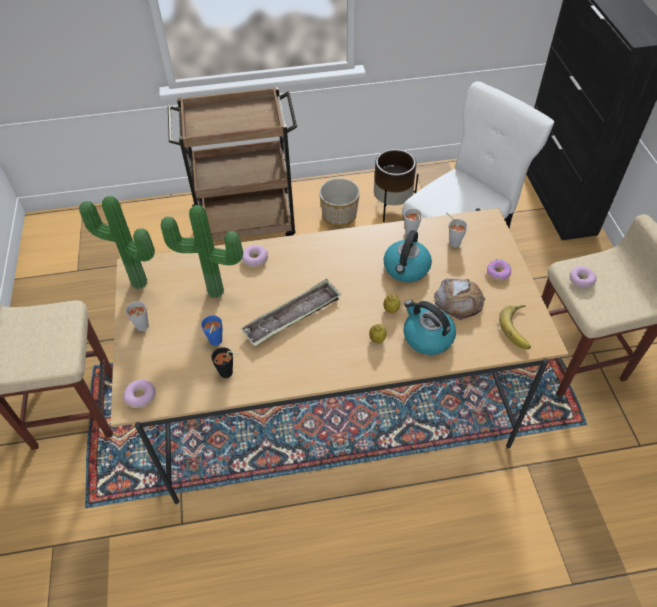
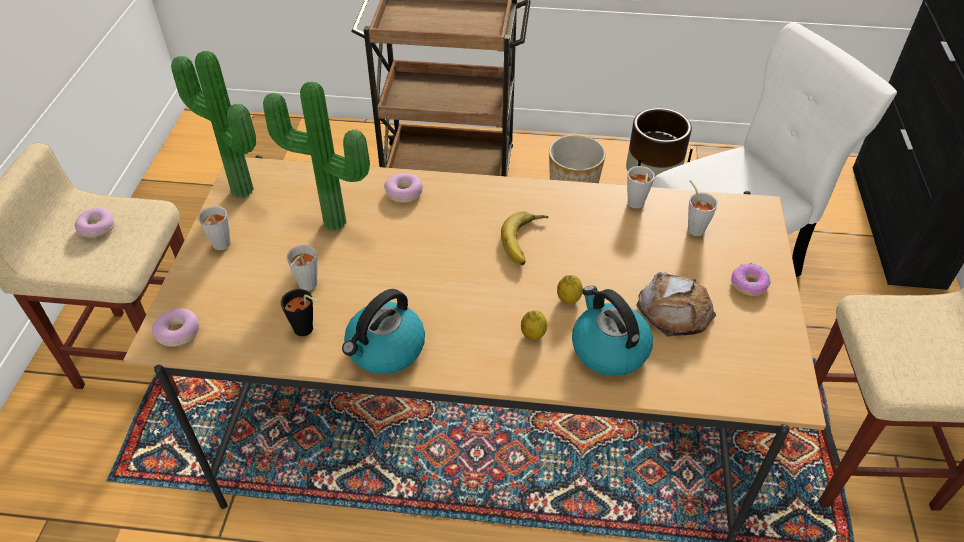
camera: 15 degrees right, 5 degrees down
blue cup [201,315,222,346] -> grey cup [287,245,317,291]
tray [240,279,342,346] -> none
kettle [384,230,432,282] -> kettle moved to [342,289,425,374]
banana [499,305,531,349] -> banana moved to [501,212,548,265]
donut [569,266,597,289] -> donut moved to [75,207,114,238]

